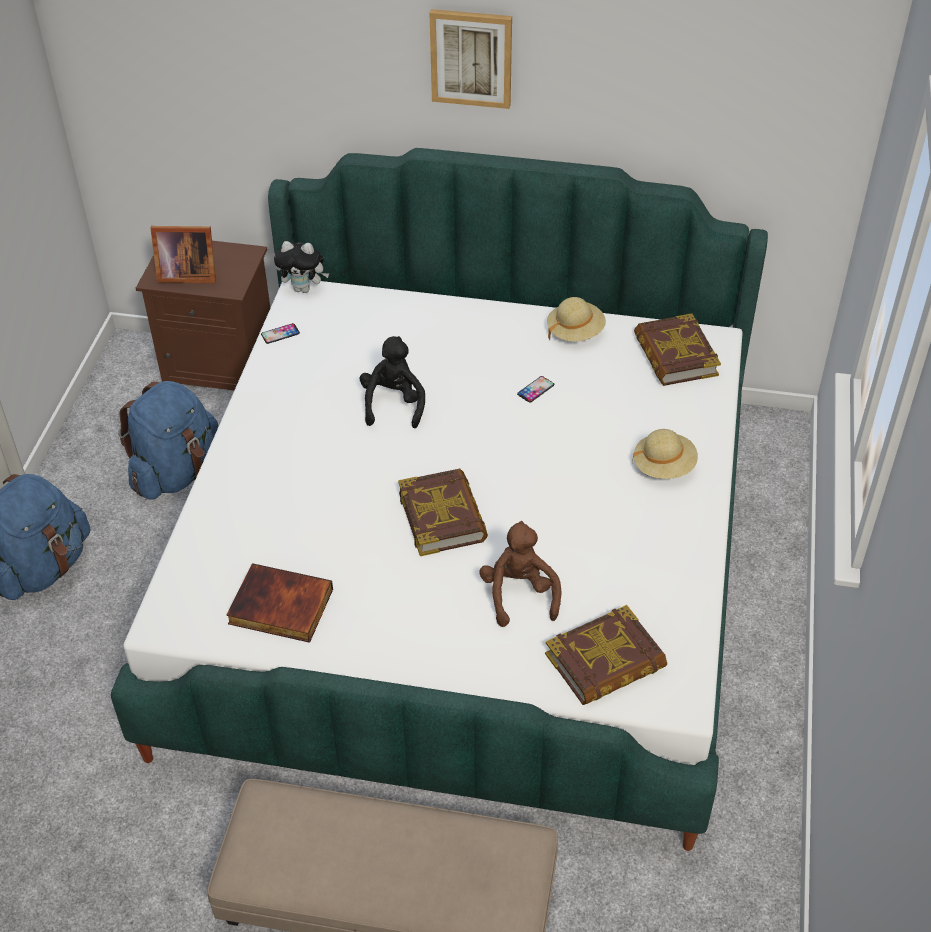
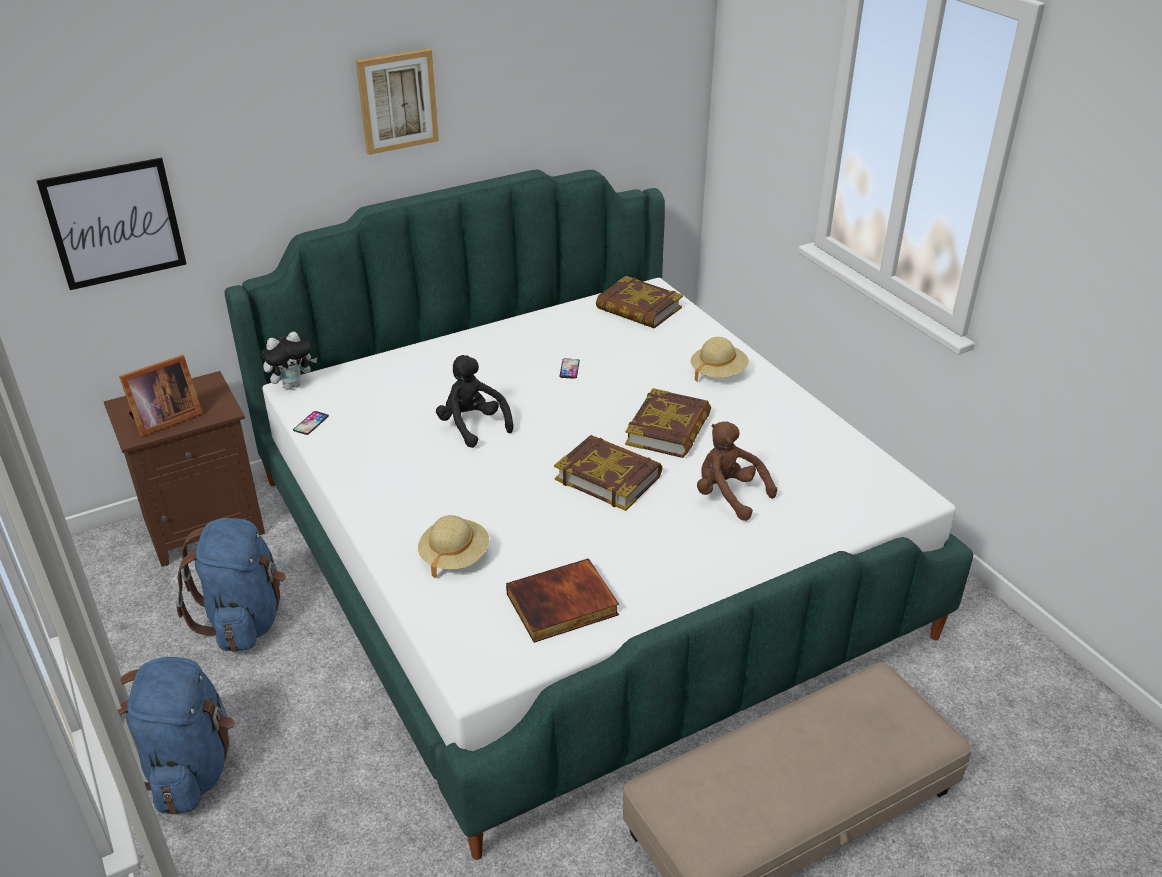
camera: 40 degrees left, 10 degrees down
book [545,605,667,705] -> book moved to [625,388,711,458]
beige hat [547,297,606,342] -> beige hat moved to [418,515,489,579]
none -> picture [36,158,187,290]

